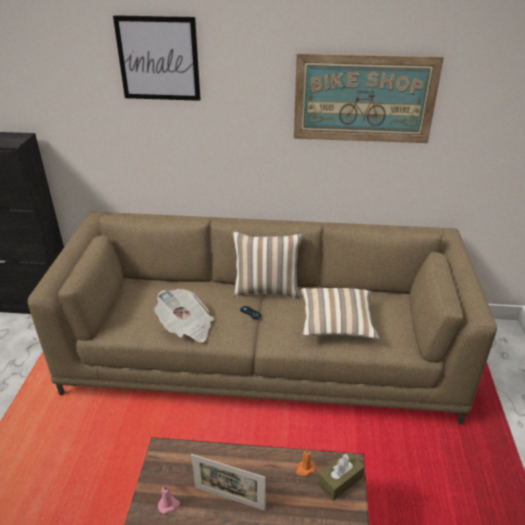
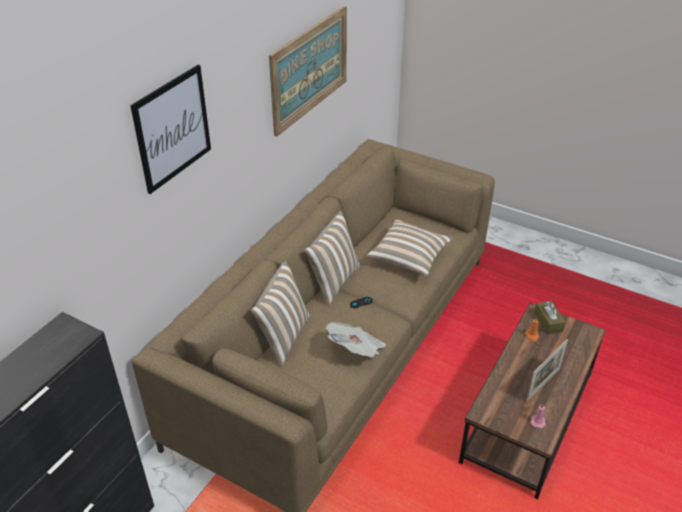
camera: 65 degrees left, 5 degrees up
none -> pillow [251,261,310,367]

